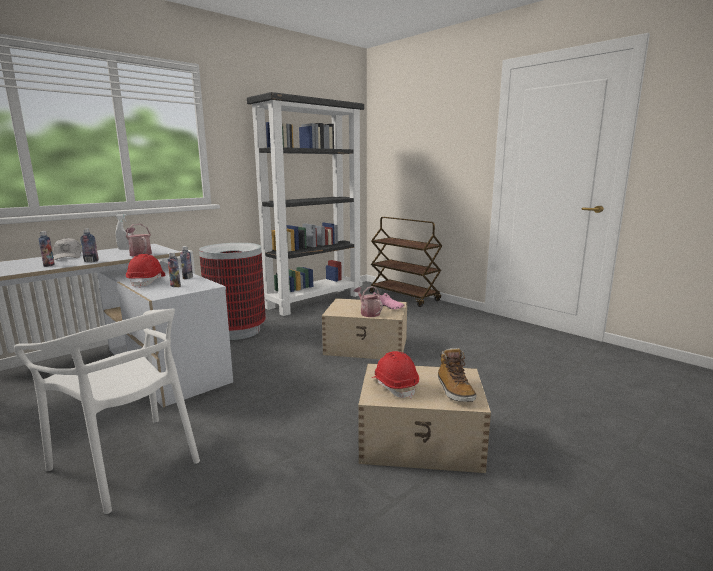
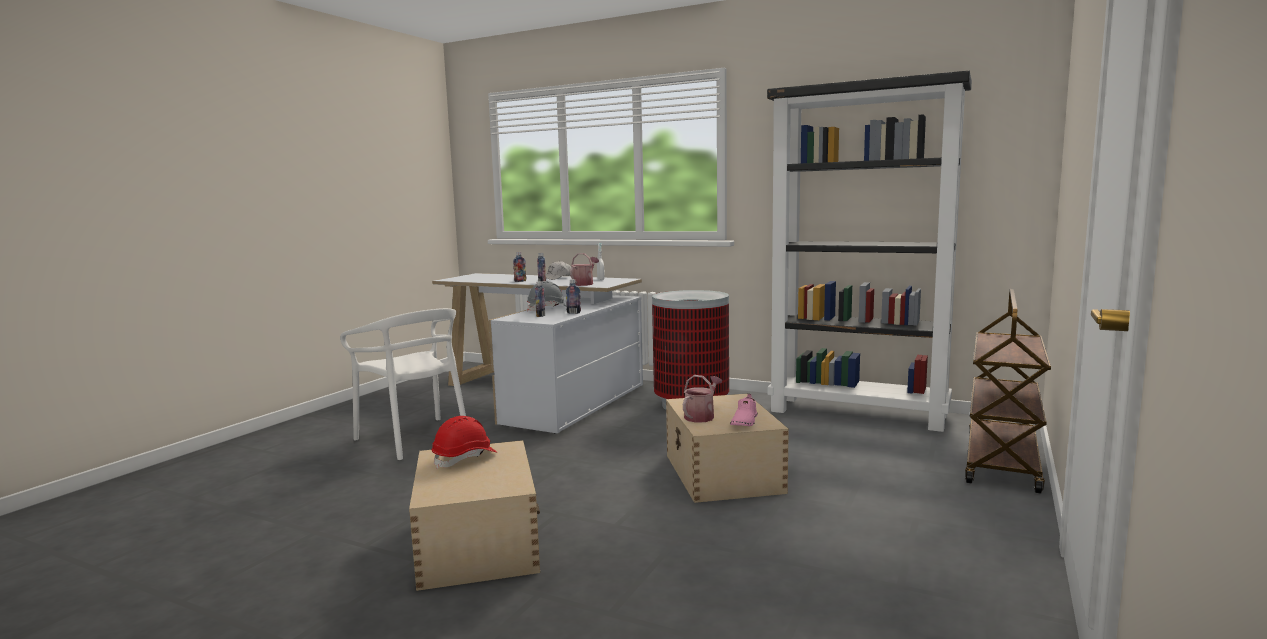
camera: 70 degrees right, 5 degrees down
white chair [14,308,200,514] -> white chair turned 60 degrees counterclockwise [340,308,466,460]
red hard hat [126,254,165,288] -> grey hard hat [527,281,567,311]
boot [438,348,477,402] -> none

